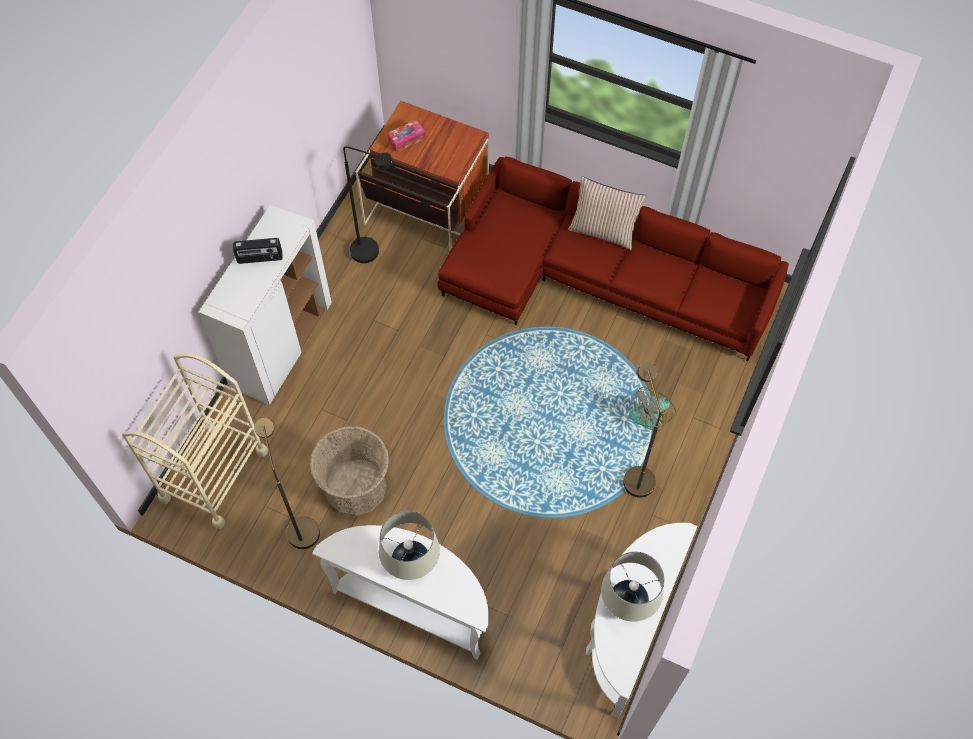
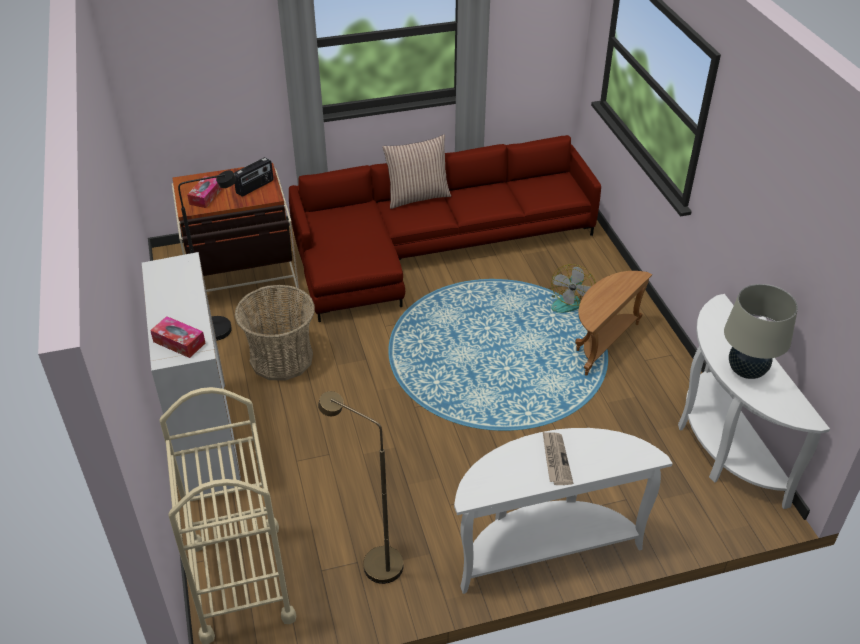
camera: 40 degrees left, 20 degrees down
radio [233,238,283,264] -> radio moved to [234,157,274,196]
basket [310,426,389,516] -> basket moved to [235,285,315,381]
beige table lamp [379,511,440,580] -> newspaper [543,432,573,485]
brown floor lamp [623,362,661,498] -> brown side table [575,271,652,376]
none -> tissue box [150,316,205,358]

